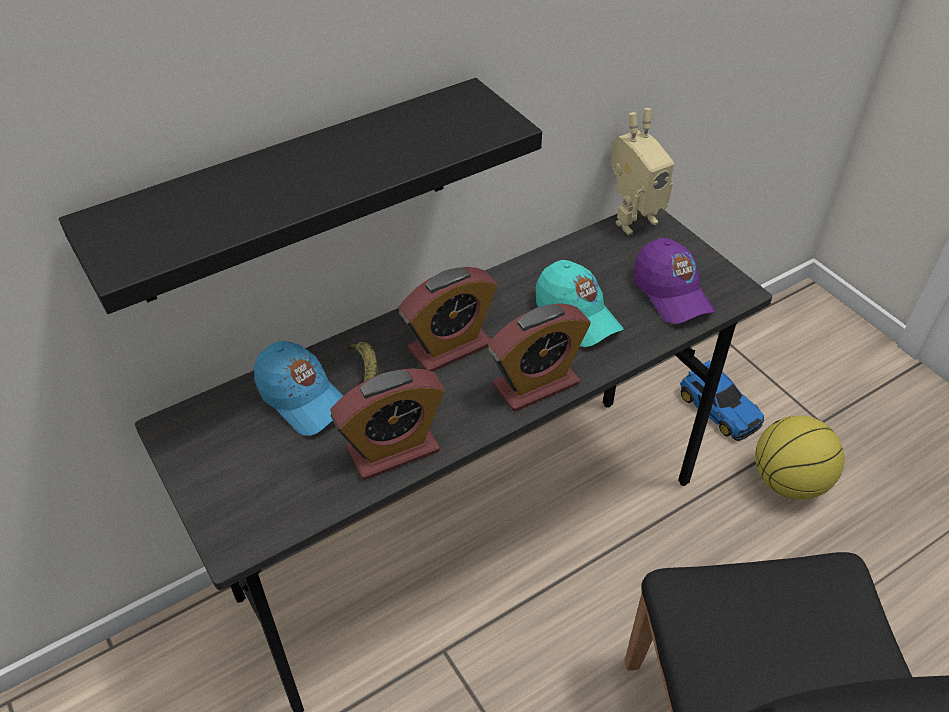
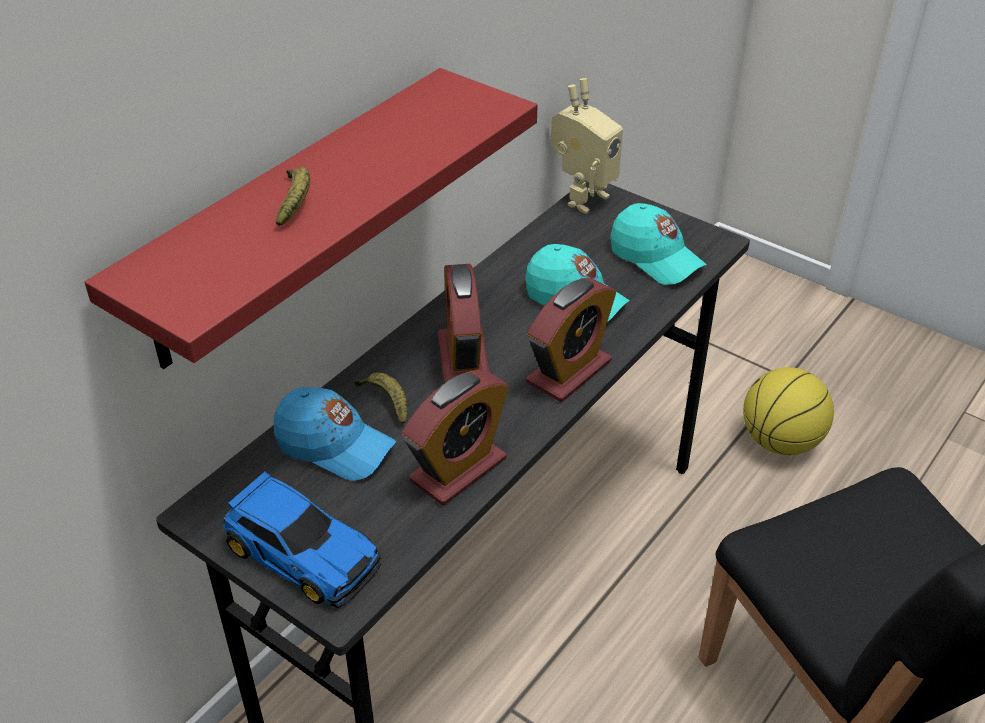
camera: 20 degrees left, 5 degrees down
black shelf [59,78,542,314] -> red shelf [85,68,538,369]
alarm clock [399,267,498,372] -> alarm clock turned 135 degrees clockwise [438,264,490,383]
purple cap [634,238,715,324] -> turquoise cap [610,203,707,285]
toy car [680,360,764,441] -> toy car moved to [223,471,381,608]
none -> banana [276,167,310,226]

